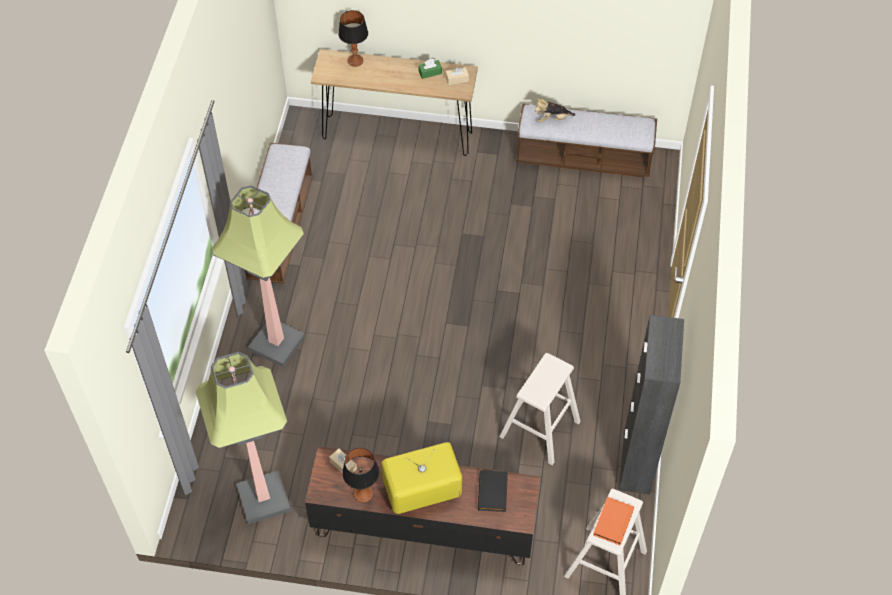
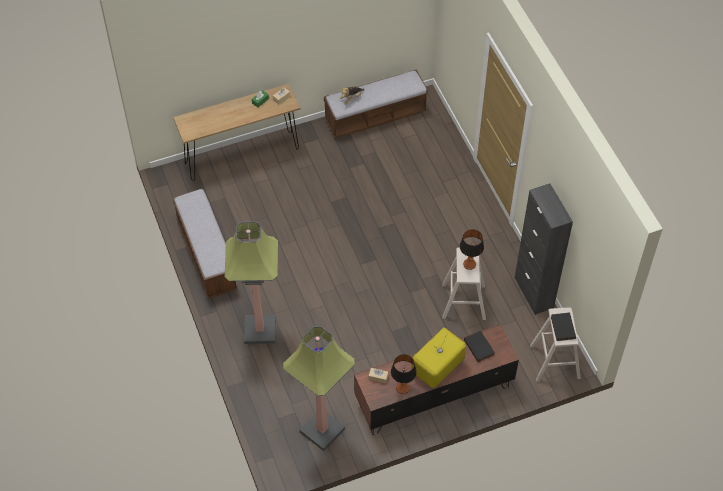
camera: 30 degrees left, 0 degrees up
table lamp [338,10,368,67] -> table lamp moved to [460,229,484,270]
orange book [593,497,634,545] -> black book [551,312,576,341]

